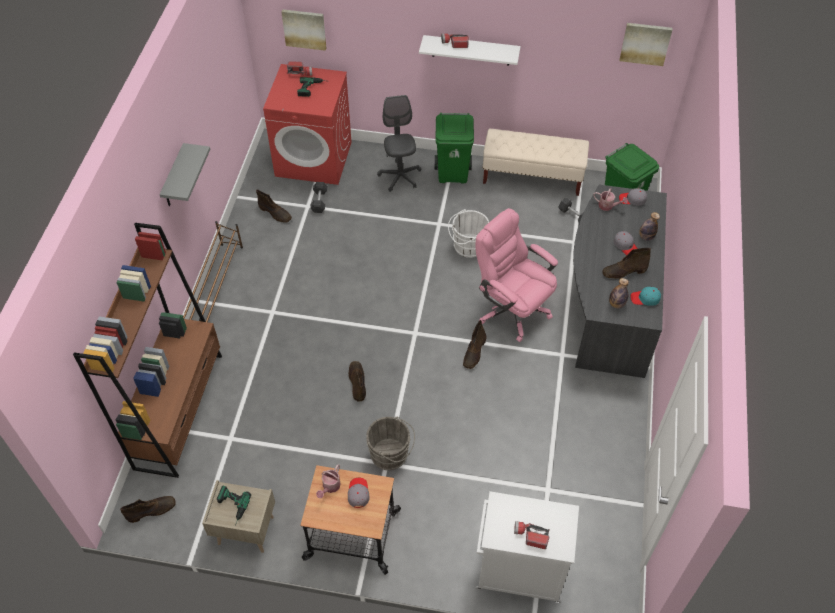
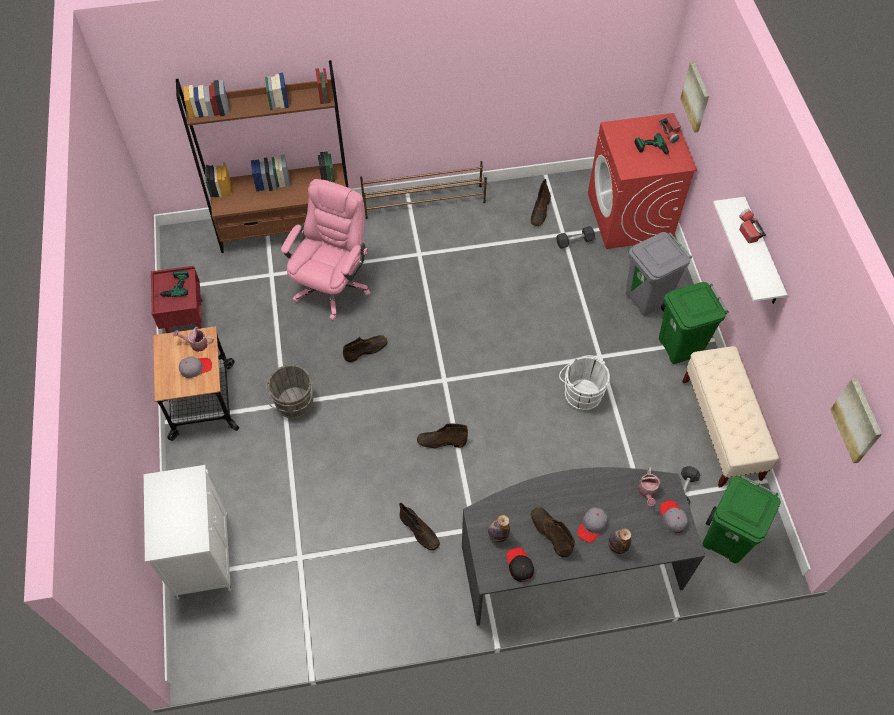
camera: 70 degrees right, 5 degrees up
brown boot [120,496,176,523] -> brown boot moved to [399,503,440,551]
grey shelf [159,143,210,206] -> none
beige nightstand [202,480,275,553] -> red nightstand [151,266,203,333]
grey office chair [377,95,421,192] -> grey trash can [626,232,692,316]
pink office chair [475,208,558,342] -> pink office chair moved to [281,179,370,320]
flashlight [514,521,550,549] -> none
turquoise cap [630,287,661,306] -> black cap [506,547,534,582]

